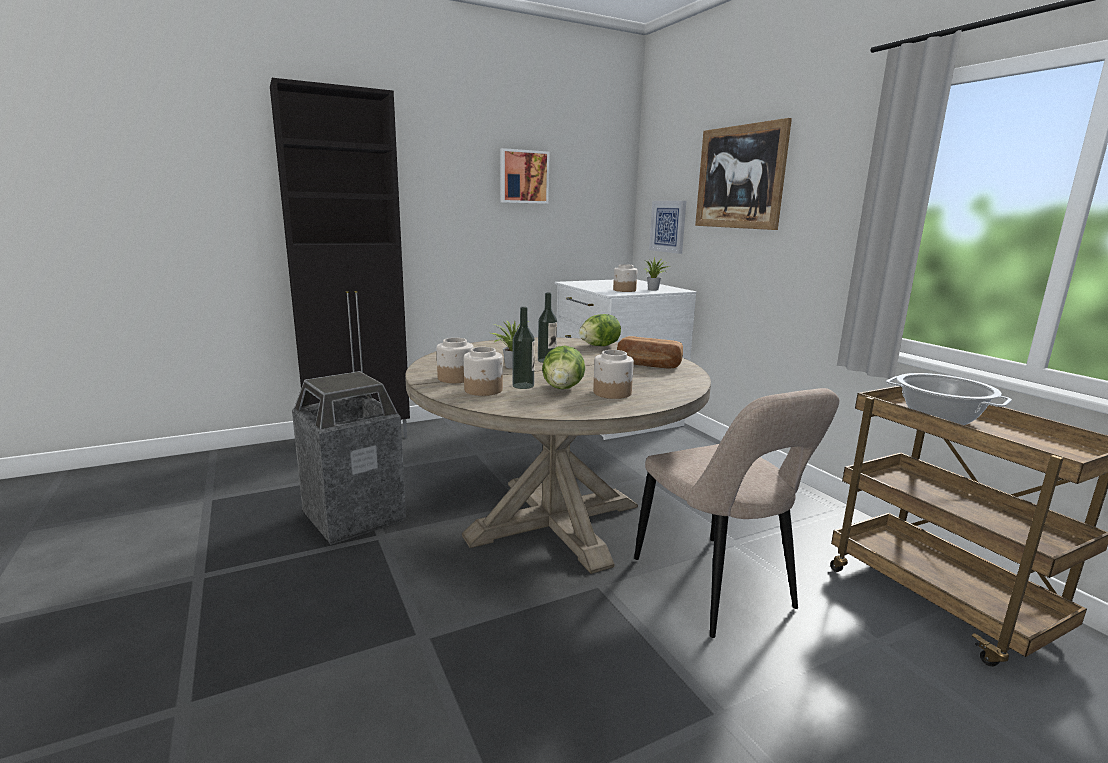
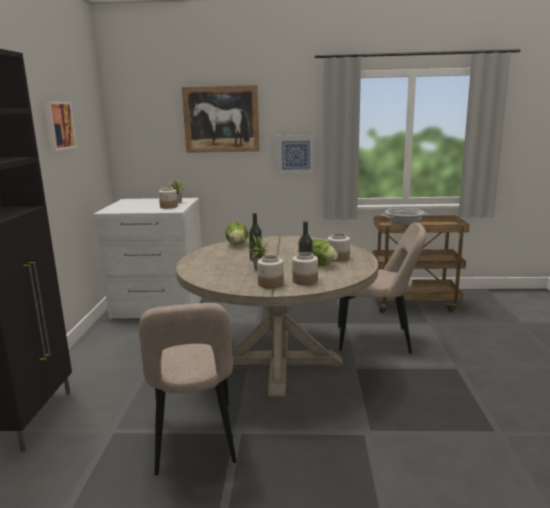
camera: 60 degrees left, 0 degrees up
trash can [292,371,406,545] -> beige chair [139,303,236,476]
bread [617,336,683,368] -> none
picture [649,201,686,254] -> picture moved to [276,135,315,174]

